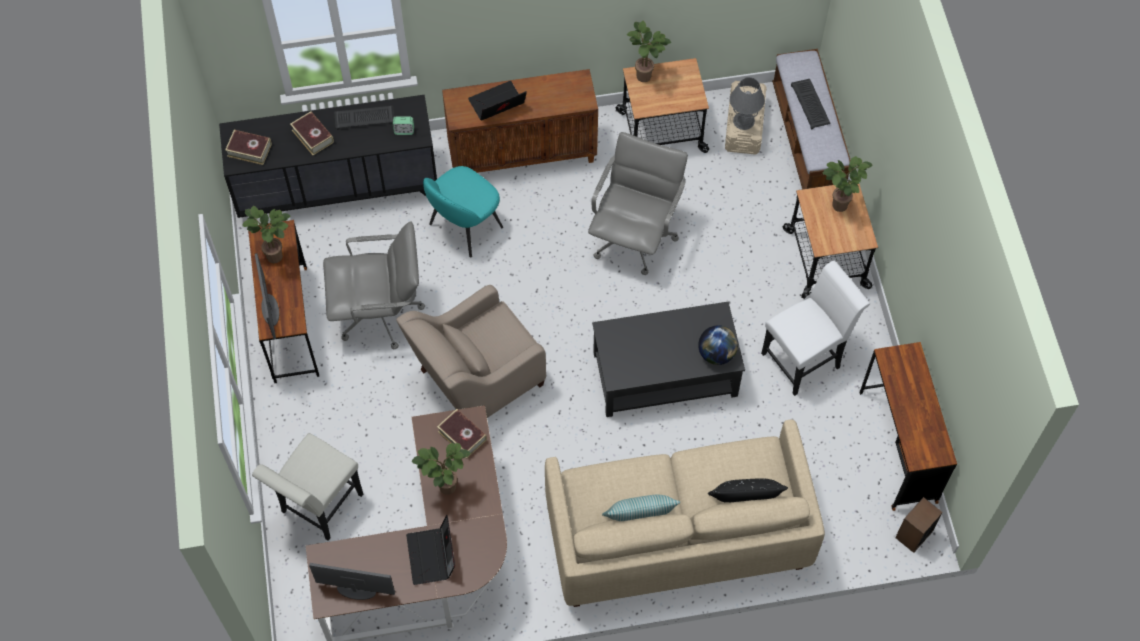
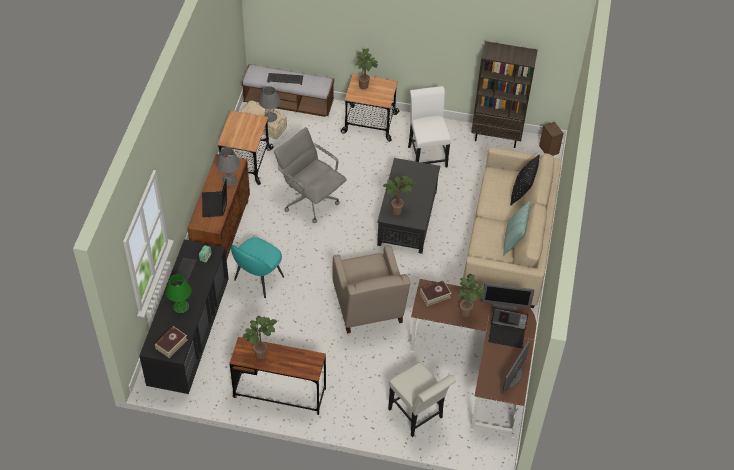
camera: 70 degrees left, 10 degrees down
monitor [255,253,279,339] -> monitor moved to [481,283,534,311]
book [290,111,334,155] -> green table lamp [165,274,192,313]
grey office chair [323,221,425,349] -> none
turquoise chair [423,166,503,257] -> turquoise chair turned 60 degrees clockwise [231,237,284,298]
potted plant [627,21,671,82] -> potted plant moved to [383,175,417,215]
globe [698,325,738,365] -> none
brown desk [859,342,957,511] -> brown bookcase [471,41,538,148]
none -> grey table lamp [216,148,240,186]

